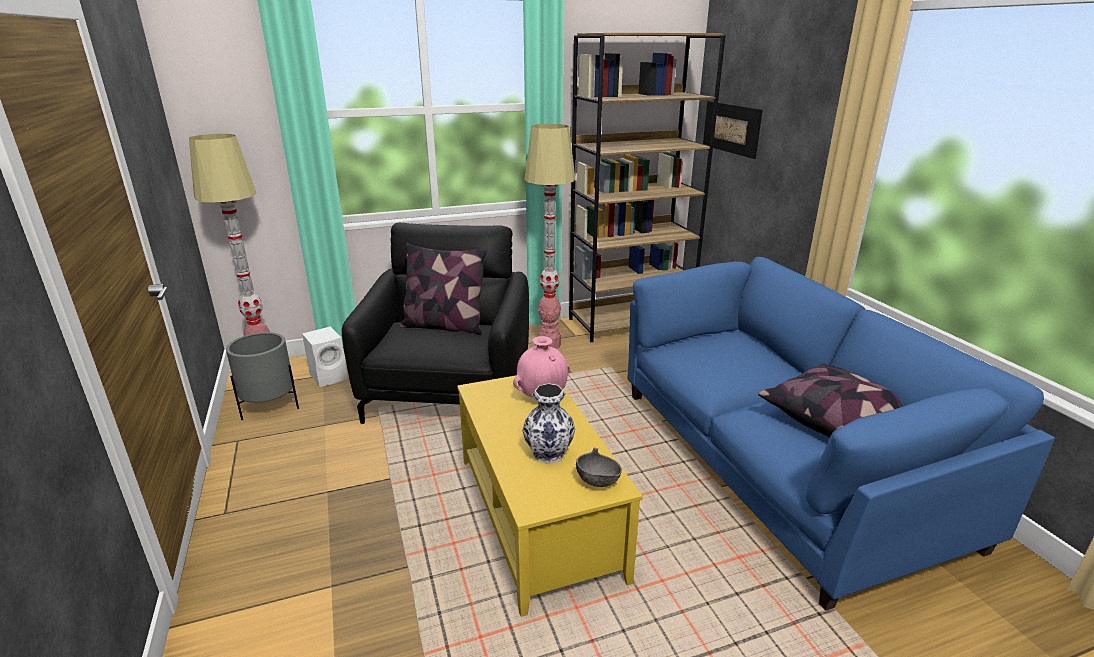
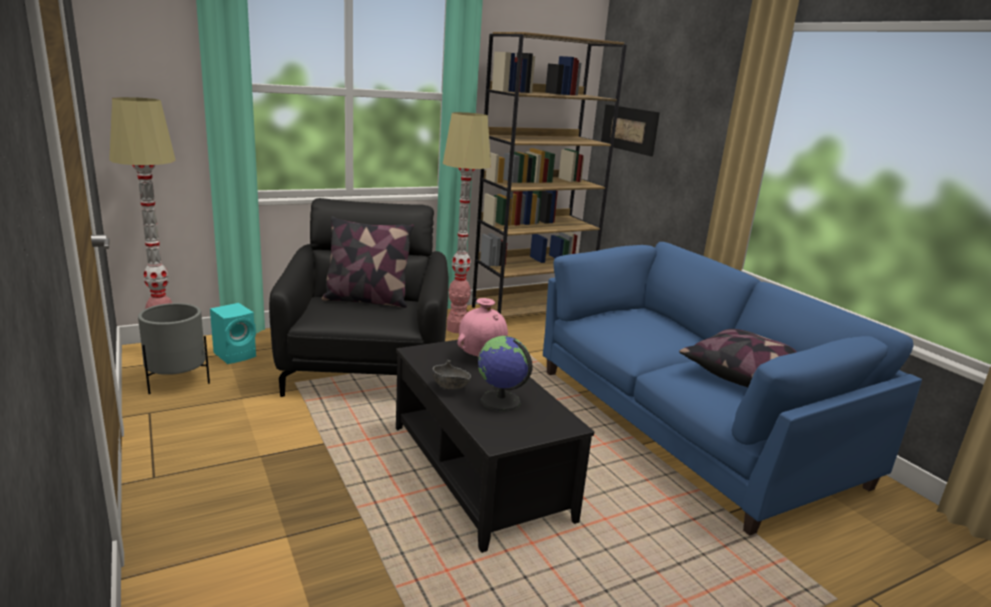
camera: 10 degrees left, 5 degrees down
white speaker [302,326,348,387] -> turquoise speaker [210,303,256,364]
yellow coffee table [457,375,642,617] -> black coffee table [396,340,594,553]
vase [522,383,575,464] -> globe [478,336,532,412]
grey bowl [576,447,622,487] -> grey bowl moved to [432,360,471,390]

